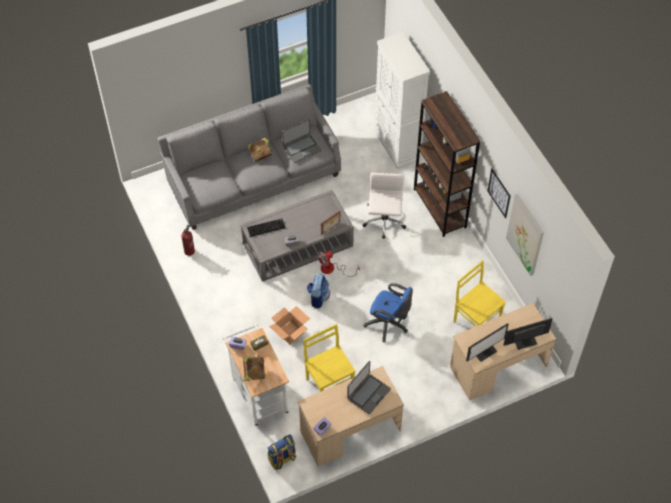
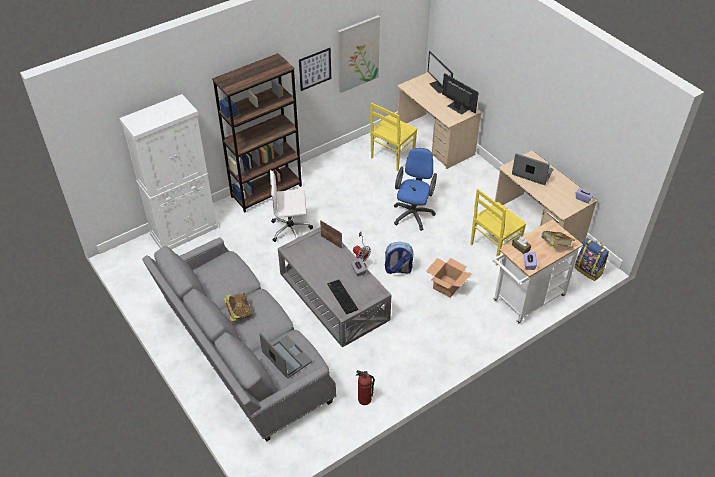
camera: 100 degrees left, 10 degrees down
laptop [282,119,321,163] -> laptop moved to [259,333,312,378]

